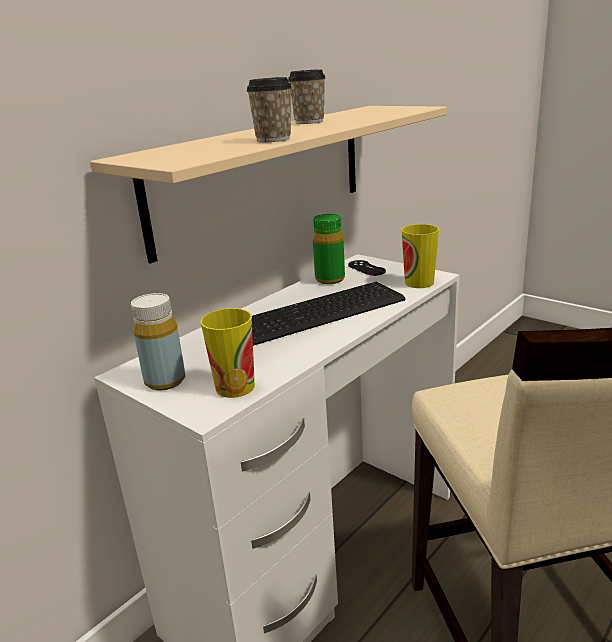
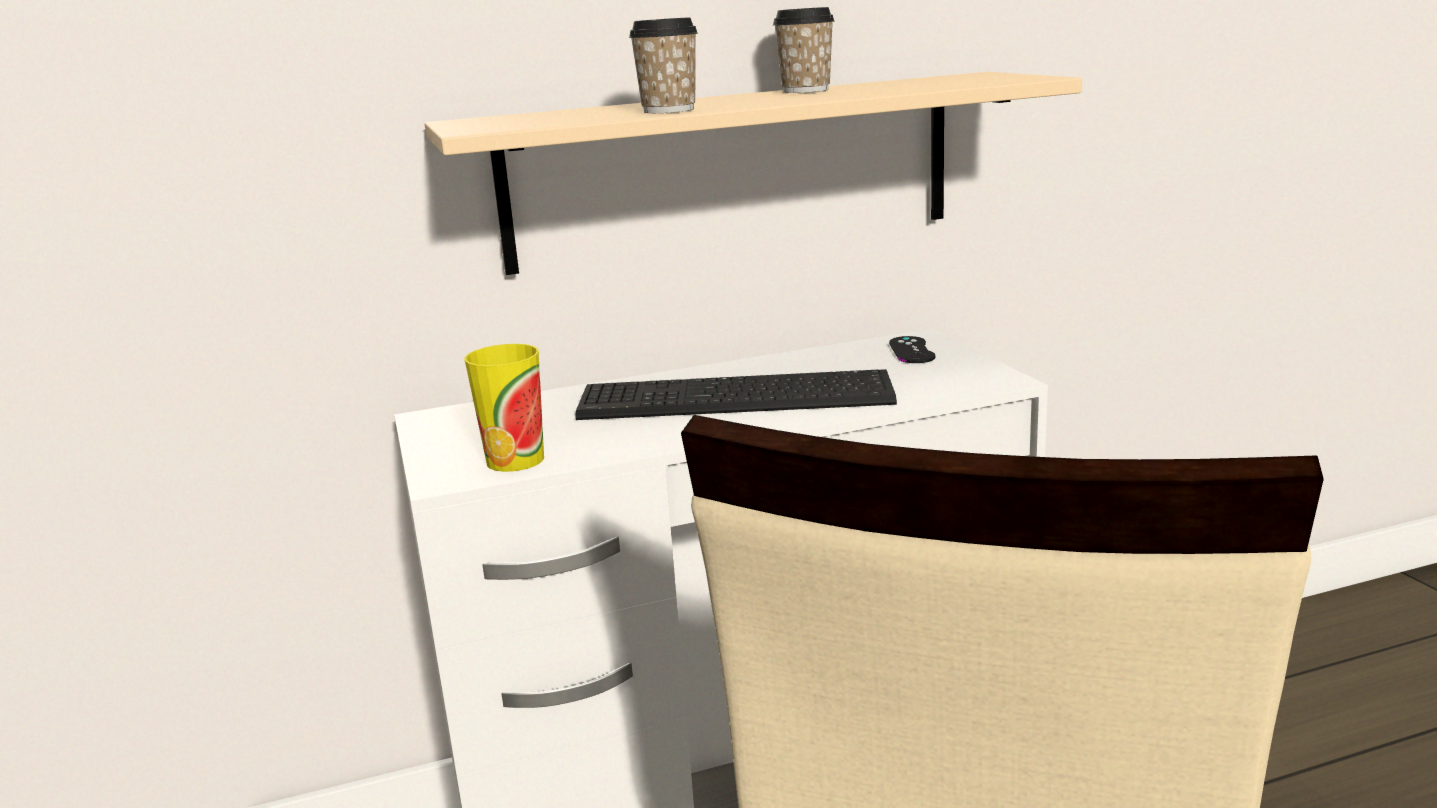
camera: 30 degrees right, 5 degrees down
yellow bottle [131,293,185,391] -> none
green bottle [313,214,345,284] -> none
cup [401,224,439,288] -> none

